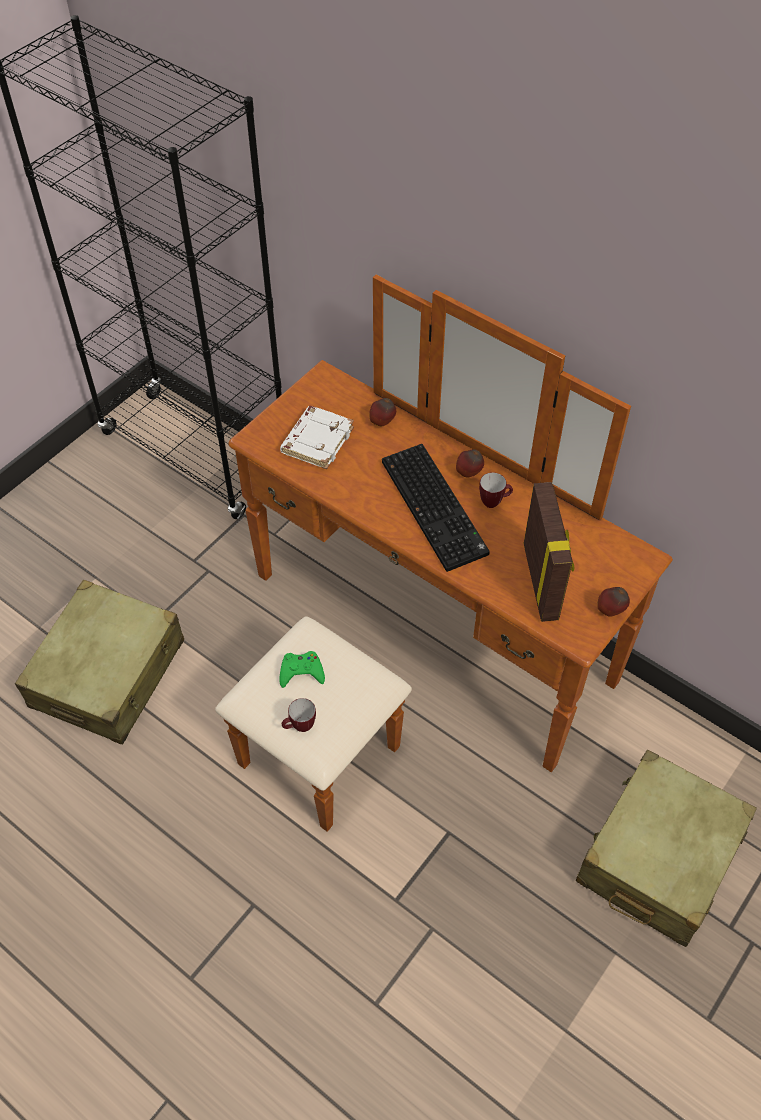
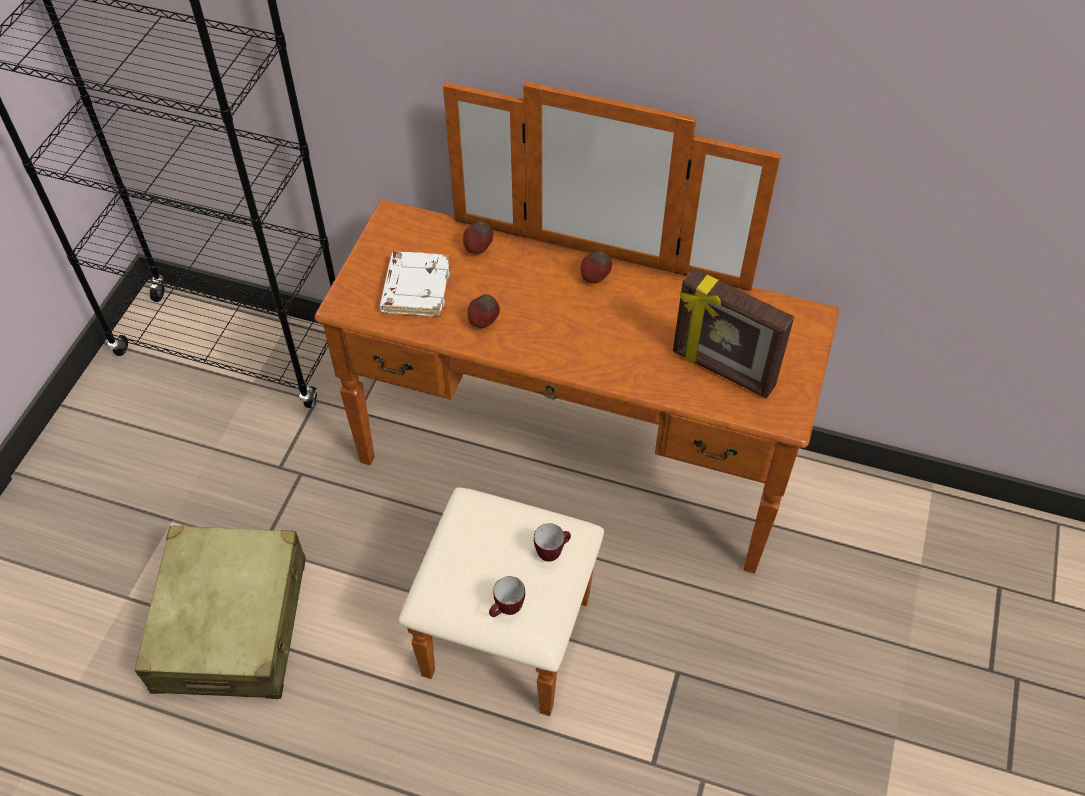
camera: 20 degrees left, 0 degrees up
green game controller [279,651,325,688] -> none
keyboard [382,444,490,572] -> none
mug [479,472,513,508] -> mug moved to [534,523,571,562]
picture frame [524,482,575,622] -> picture frame turned 150 degrees clockwise [673,268,794,399]
beige suitcase [576,750,757,947] -> none
apple [597,587,630,617] -> apple moved to [467,294,500,328]

